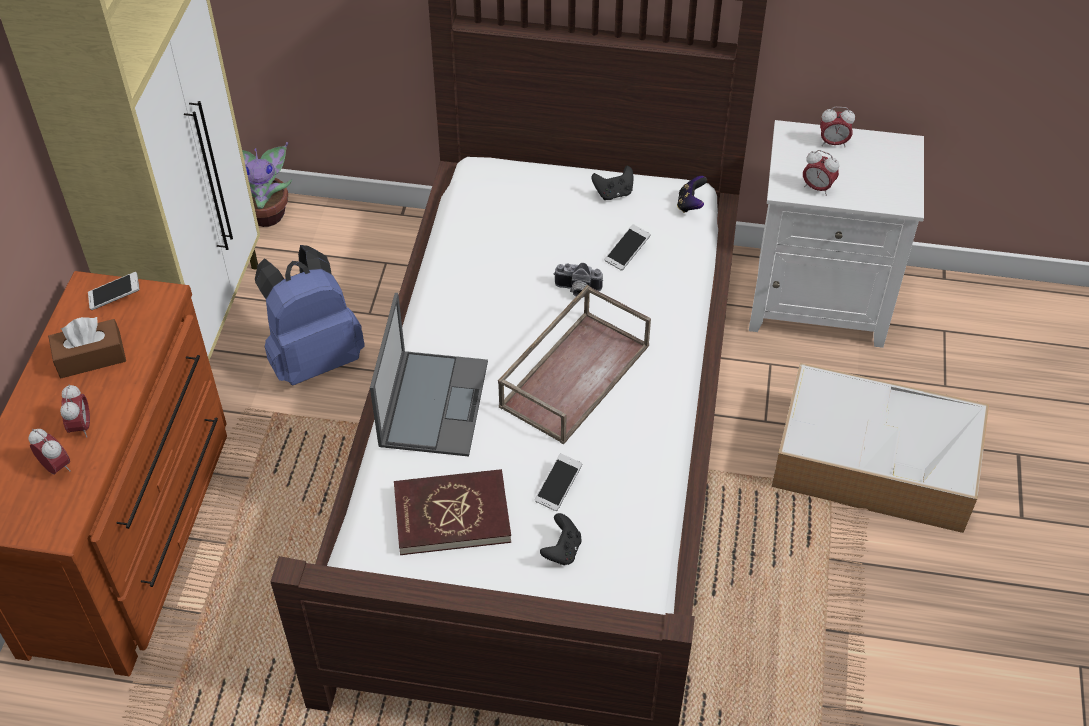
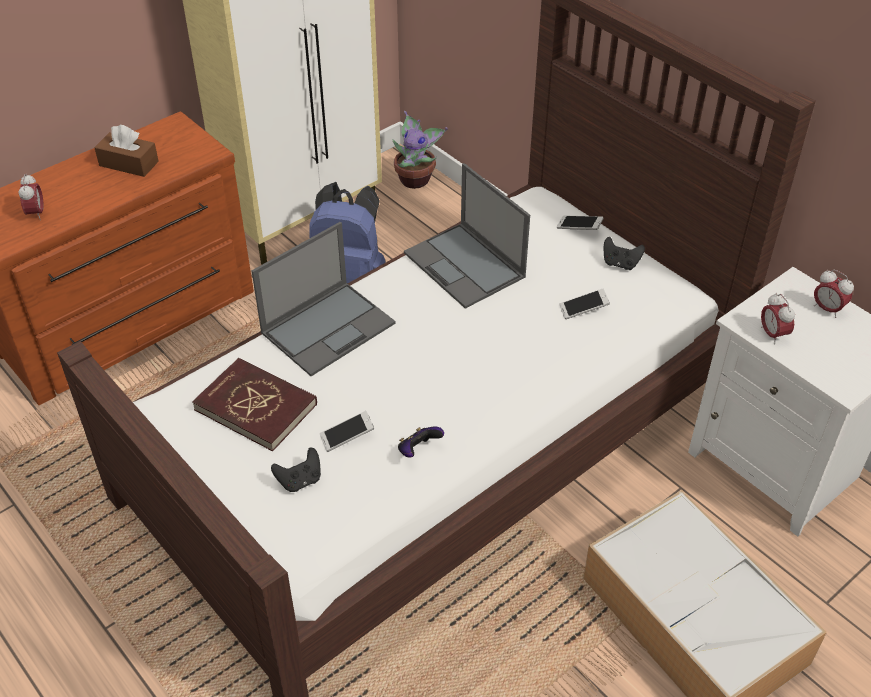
camera: 40 degrees right, 5 degrees down
alarm clock [60,384,90,438] -> none
phone [88,272,140,310] -> phone moved to [557,216,604,230]
brown tray [498,285,651,445] -> none
camera [554,263,603,298] -> none
game controller [677,176,707,213] -> game controller moved to [398,427,444,458]
none -> laptop [404,163,530,309]

